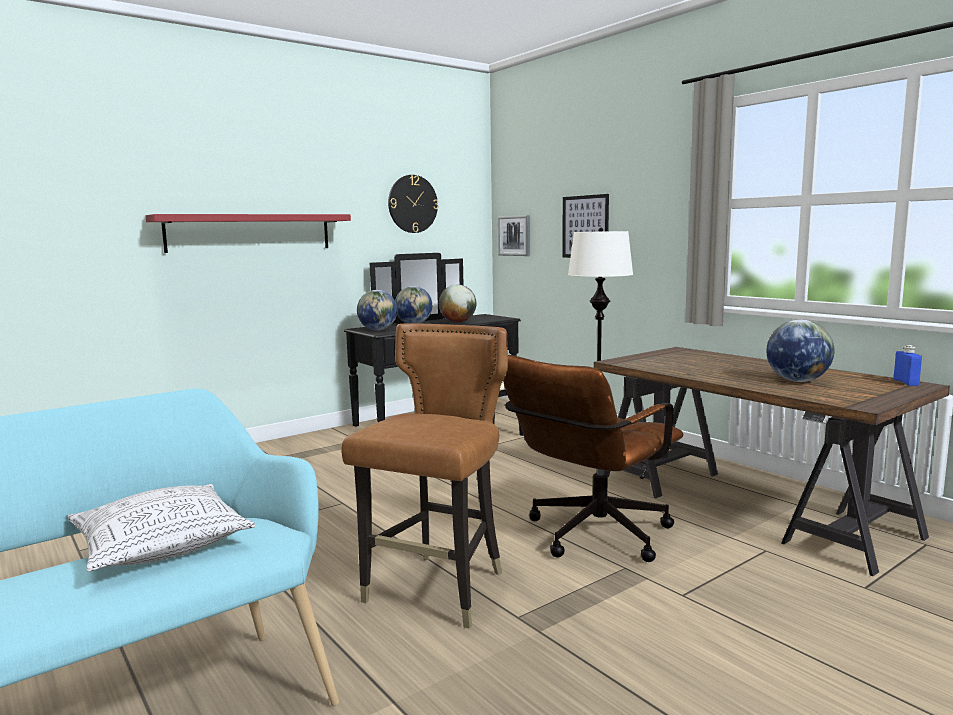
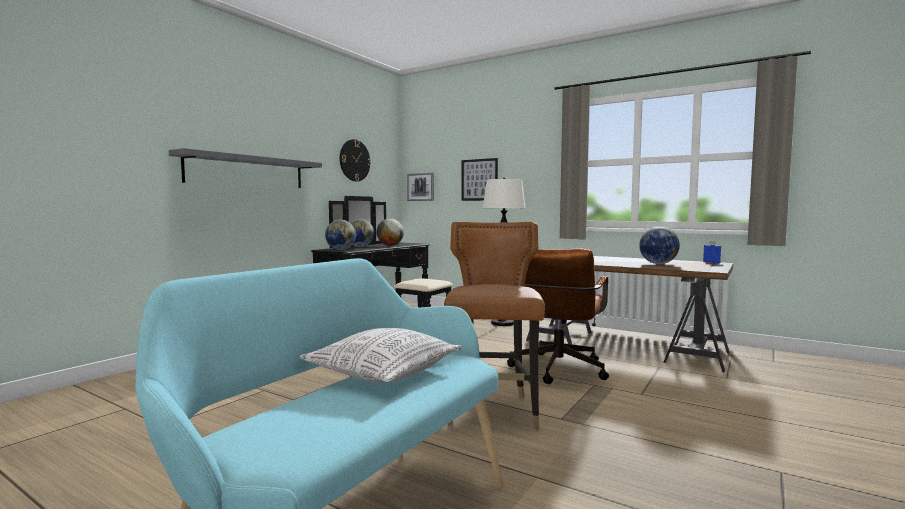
camera: 20 degrees left, 5 degrees down
red shelf [145,214,351,253] -> grey shelf [169,148,322,188]

